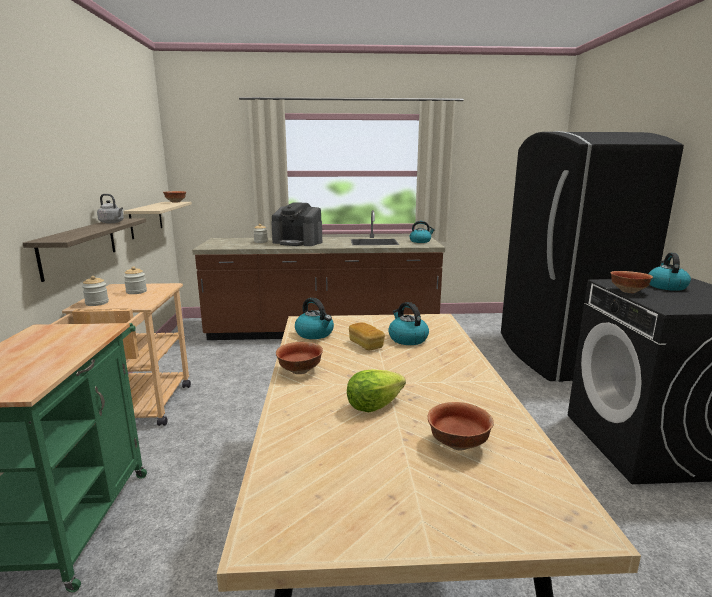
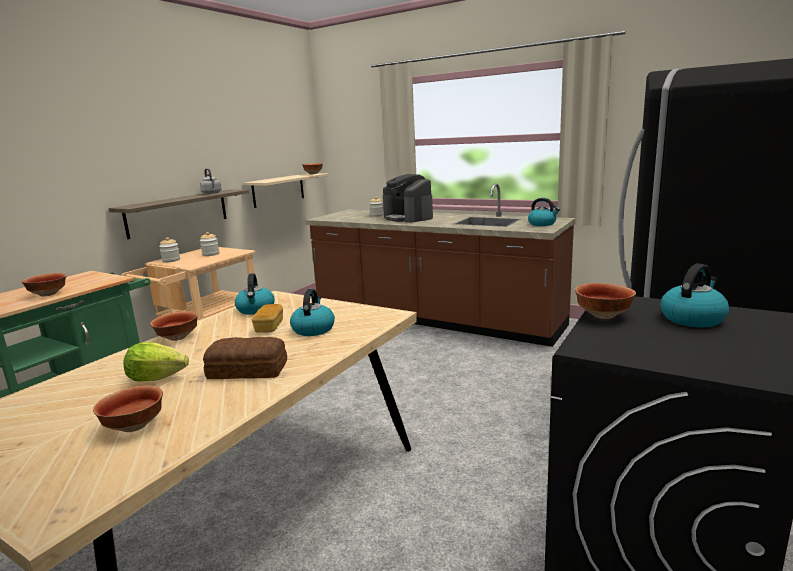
camera: 35 degrees right, 0 degrees up
none -> bowl [21,273,66,297]
none -> bread [203,337,287,379]

